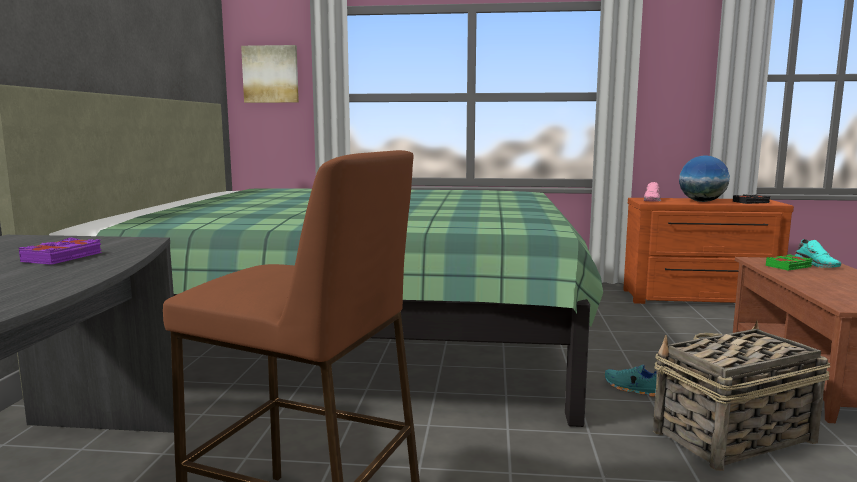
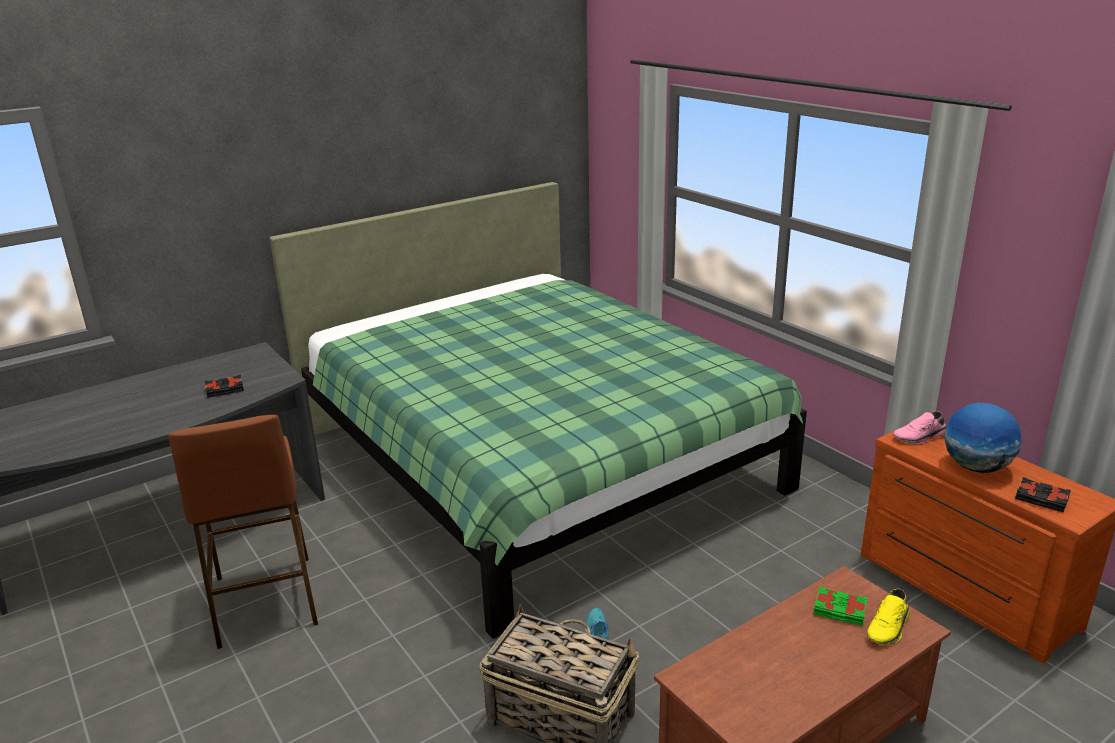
camera: 50 degrees right, 15 degrees up
purple book [19,238,101,265] -> black book [204,375,244,398]
picture [241,45,299,103] -> none
turquoise shoe [794,239,841,268] -> yellow shoe [867,589,910,645]

